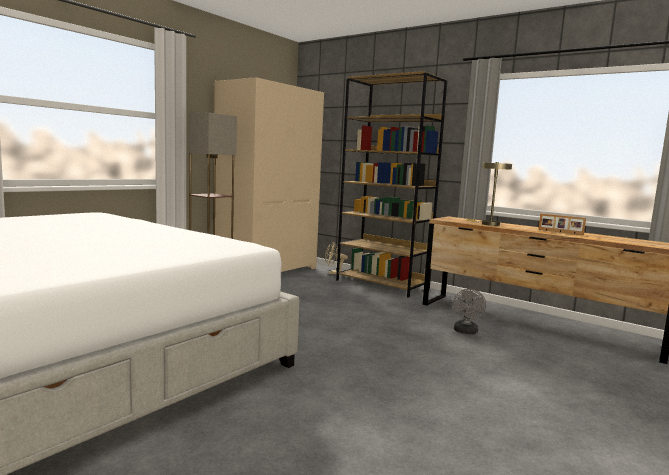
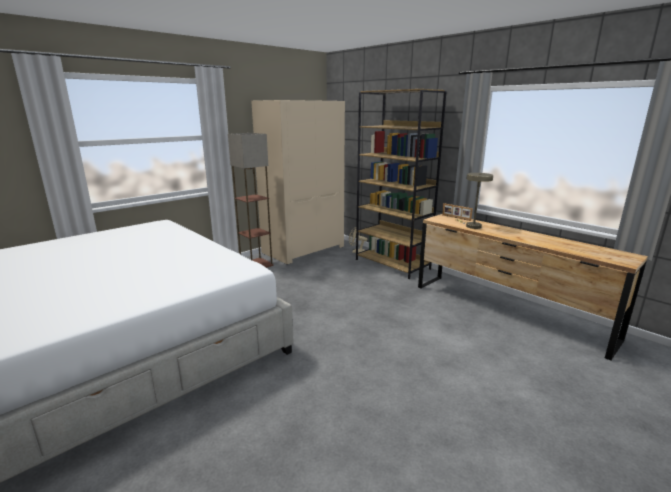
camera: 10 degrees right, 10 degrees up
grey fan [453,289,486,334] -> none
picture frame [538,214,586,235] -> picture frame moved to [442,203,473,221]

